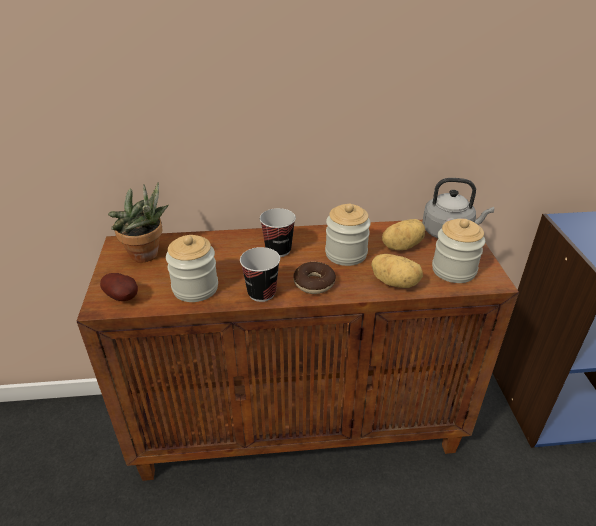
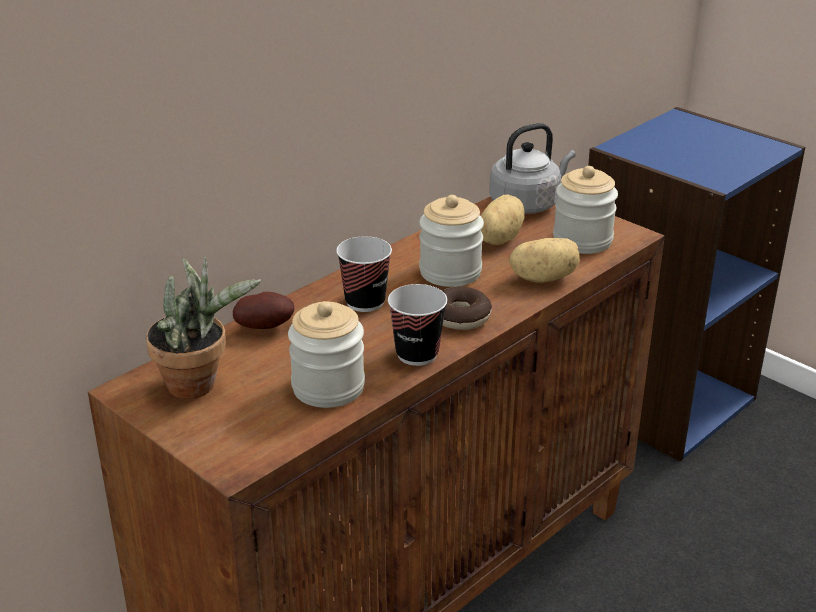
camera: 40 degrees left, 5 degrees down
potato [100,273,138,301] -> potato moved to [233,292,294,329]

